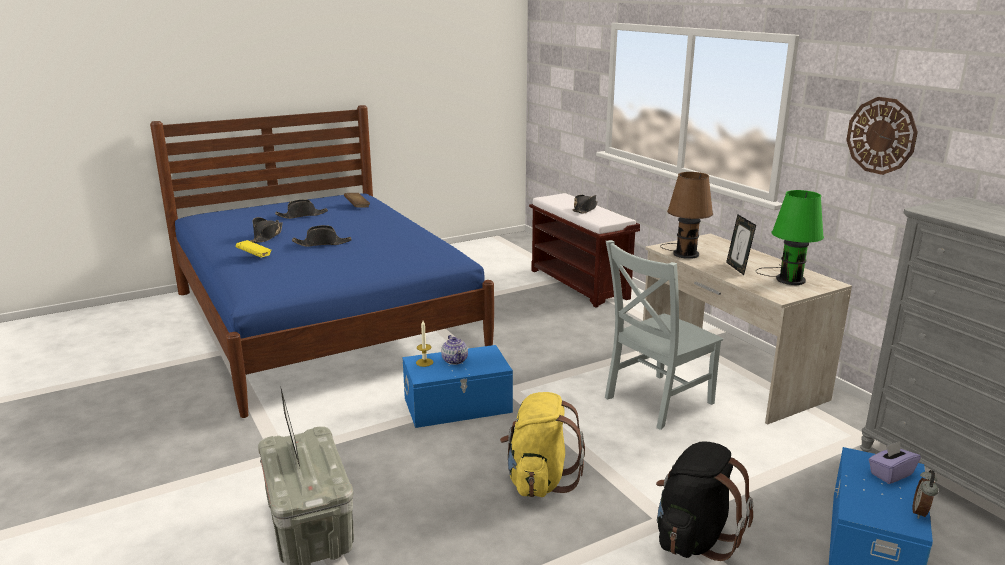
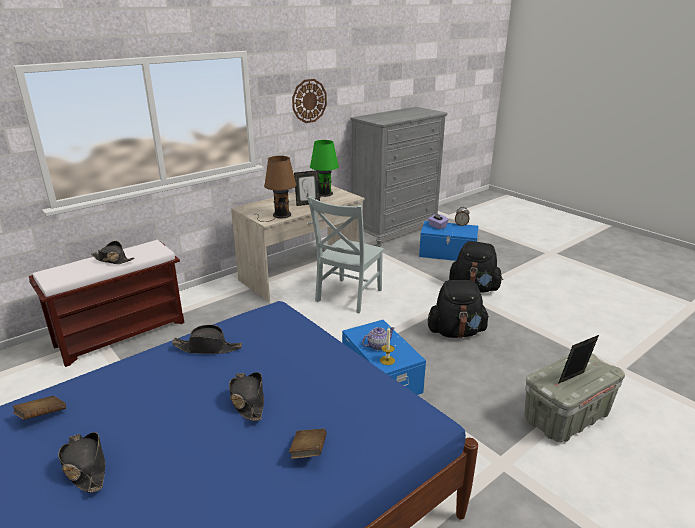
camera: 100 degrees left, 5 degrees up
yellow book [236,240,272,258] -> brown book [289,429,327,459]
black hat [250,217,283,243] -> black hat moved to [172,325,242,354]
yellow backpack [500,392,585,497] -> black backpack [428,280,489,338]
grey chair [605,240,723,430] -> grey chair turned 75 degrees clockwise [307,196,384,313]

